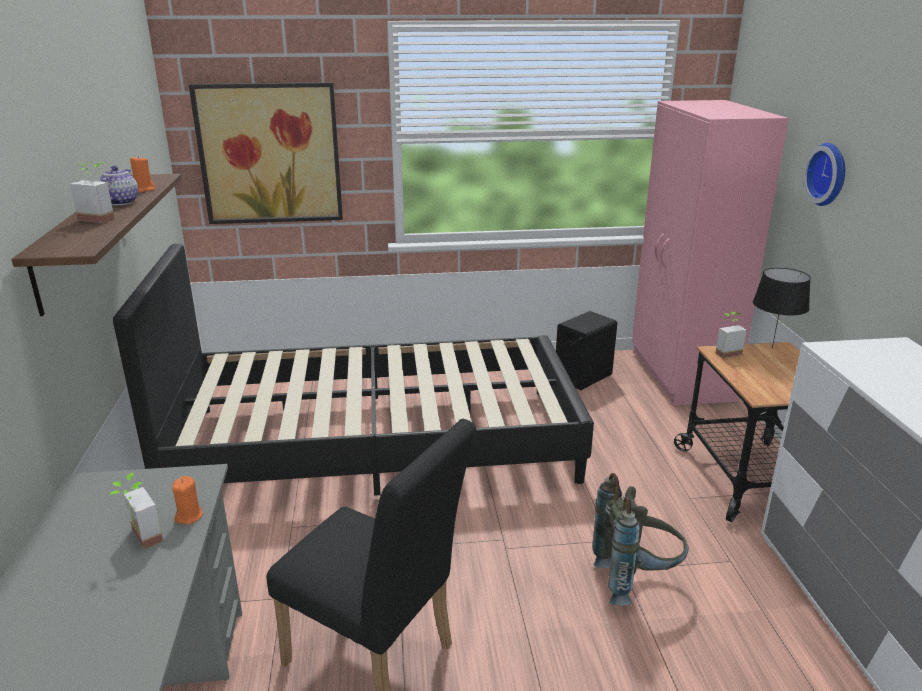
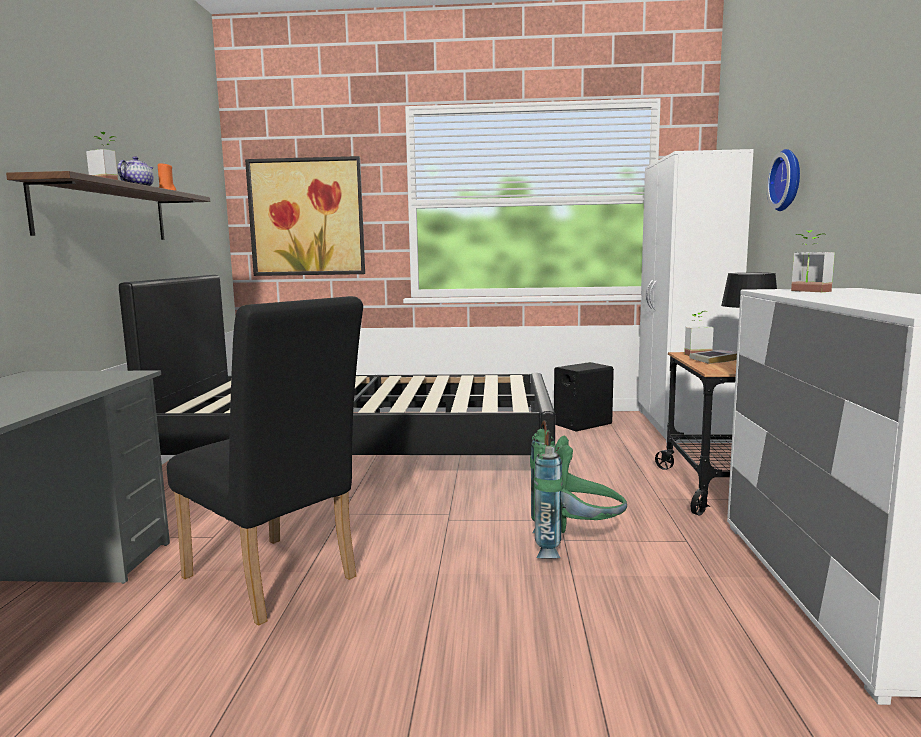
camera: 10 degrees right, 15 degrees down
potted plant [109,473,163,549] -> potted plant moved to [791,230,835,292]
orange candle [172,476,203,525] -> none
grey backpack [592,473,689,606] -> green backpack [530,420,627,558]
pink wardrobe [632,100,789,406] -> white wardrobe [638,149,754,443]
none -> book [689,350,737,364]

